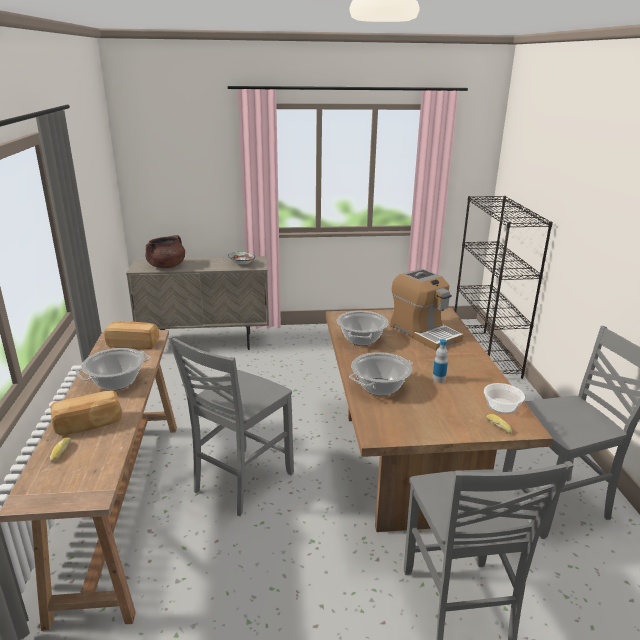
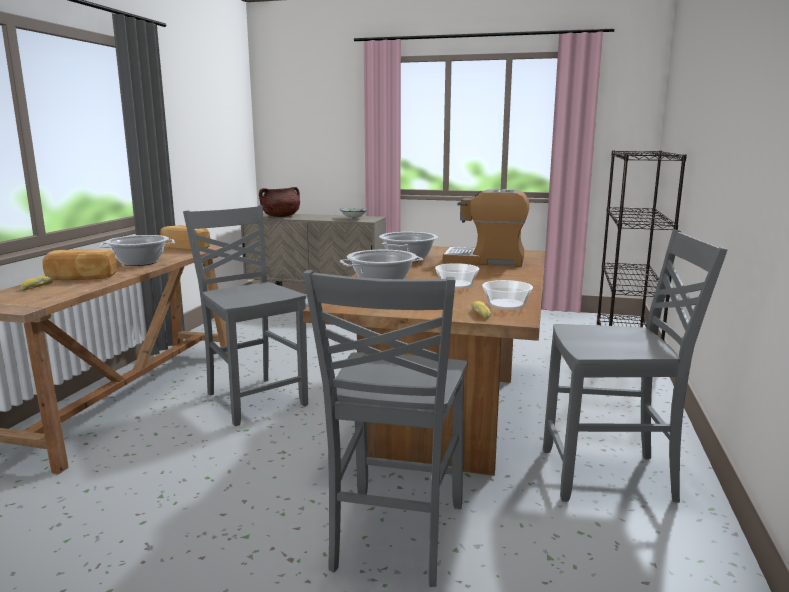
camera: 20 degrees right, 10 degrees down
grey chair [168,335,294,516] -> grey chair turned 90 degrees clockwise [183,205,308,426]
coffee machine [390,269,464,351] -> coffee machine turned 120 degrees clockwise [443,189,529,267]
bottle [432,339,448,383] -> bowl [435,263,479,288]

